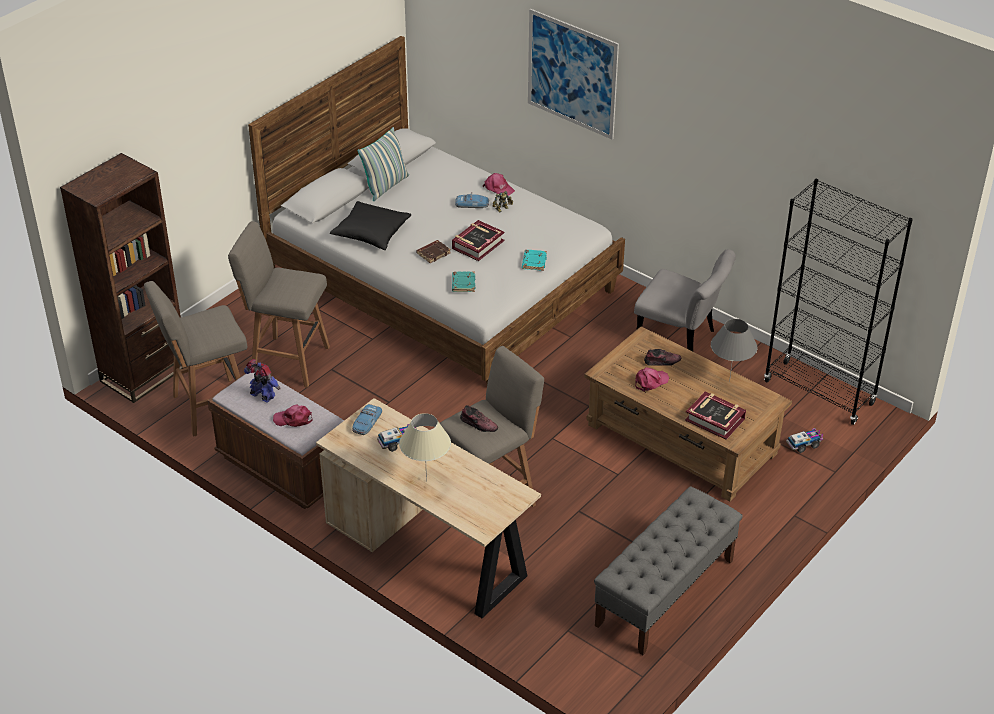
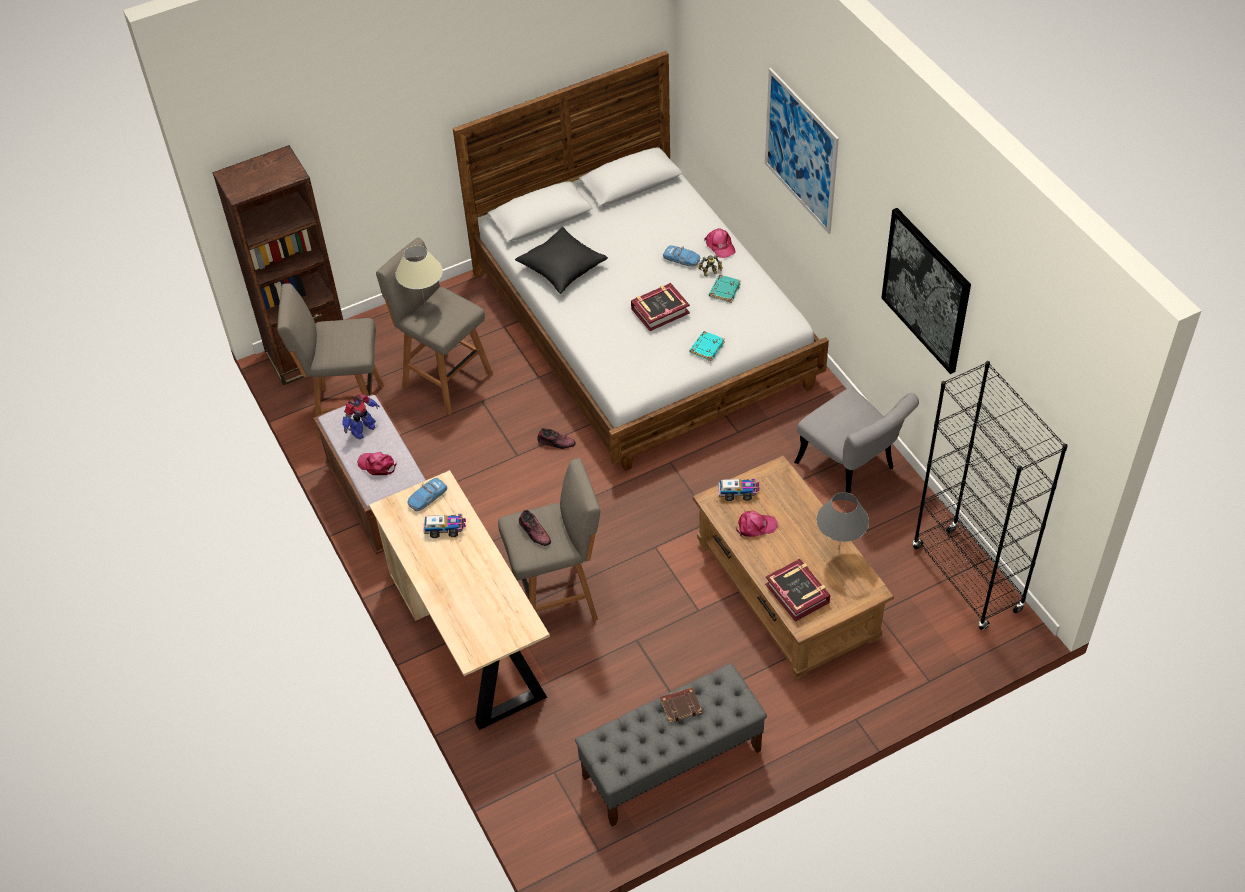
camera: 25 degrees right, 10 degrees up
toy robot [244,359,280,403] -> toy robot turned 75 degrees clockwise [343,394,380,439]
pillow [357,127,409,201] -> none
beige table lamp [399,413,451,481] -> beige table lamp moved to [395,245,443,304]
brown book [416,240,451,263] -> brown book moved to [660,687,702,723]
turquoise book [452,272,475,292] -> turquoise book moved to [709,275,741,302]
shoe [644,349,681,366] -> shoe moved to [537,428,576,449]
toy truck [786,428,823,453] -> toy truck moved to [718,478,759,501]
none -> picture [881,208,971,374]

